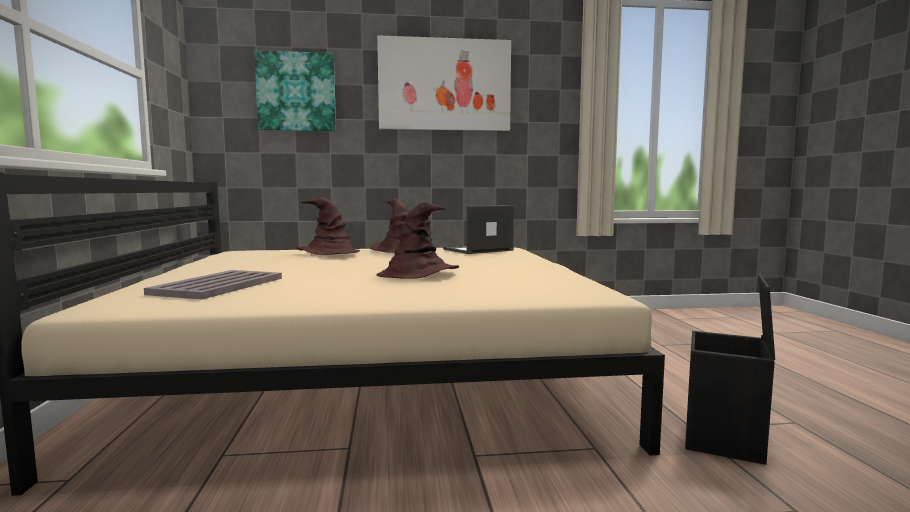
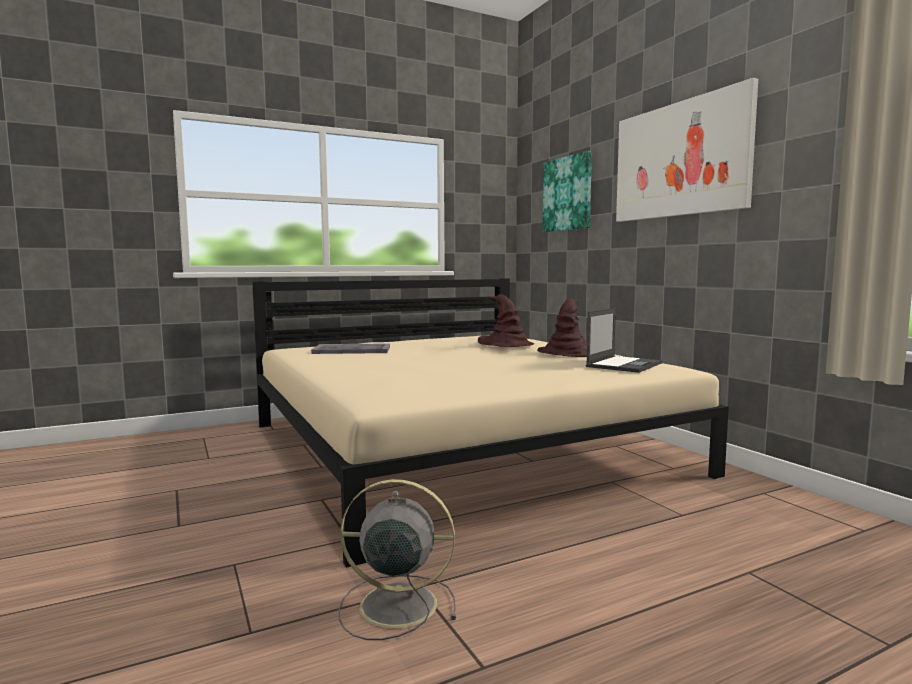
camera: 70 degrees right, 0 degrees up
brown hat [377,201,459,279] -> none
laptop [443,205,514,254] -> laptop turned 90 degrees clockwise [586,308,662,373]
black storage box [685,274,775,465] -> grey fan [339,479,456,640]

